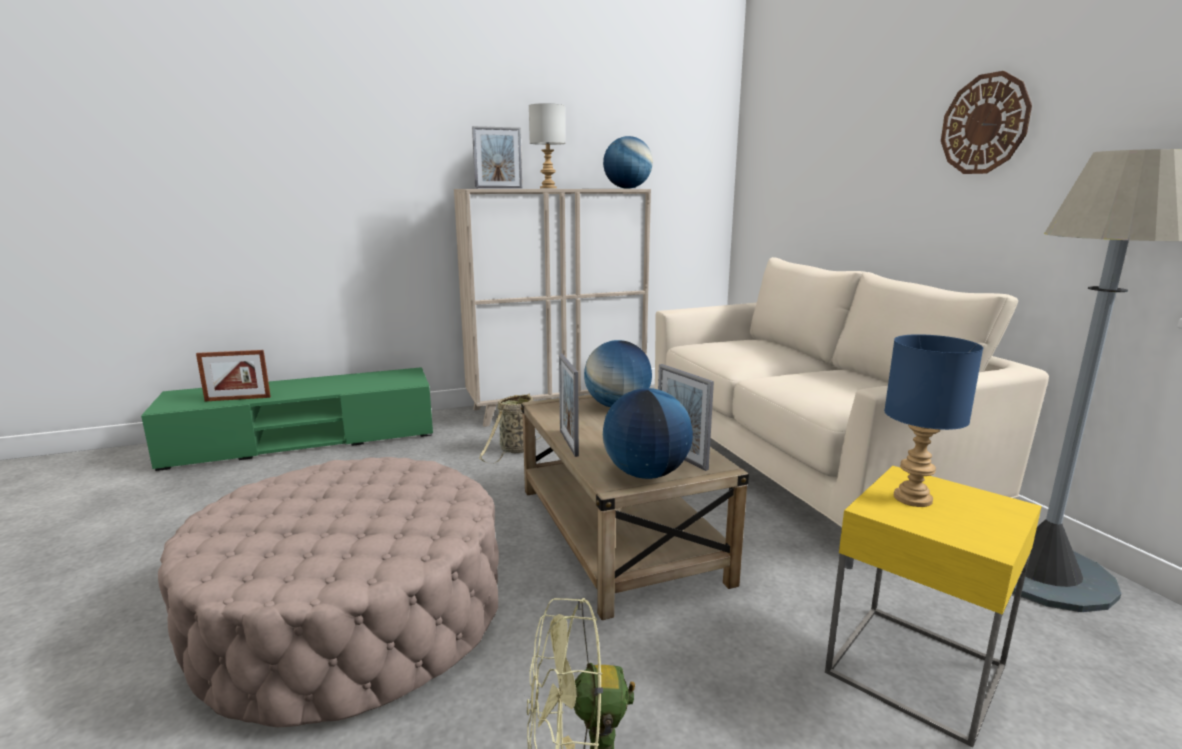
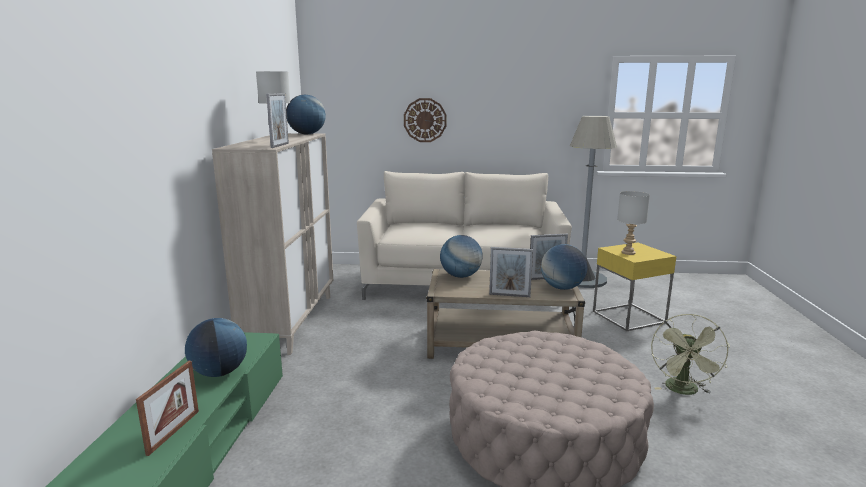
camera: 65 degrees left, 0 degrees up
basket [479,393,542,464] -> none
blue table lamp [884,334,983,507] -> grey table lamp [617,191,650,255]
wall clock [941,71,1032,174] -> wall clock moved to [404,98,447,142]
none -> globe [185,318,247,377]

